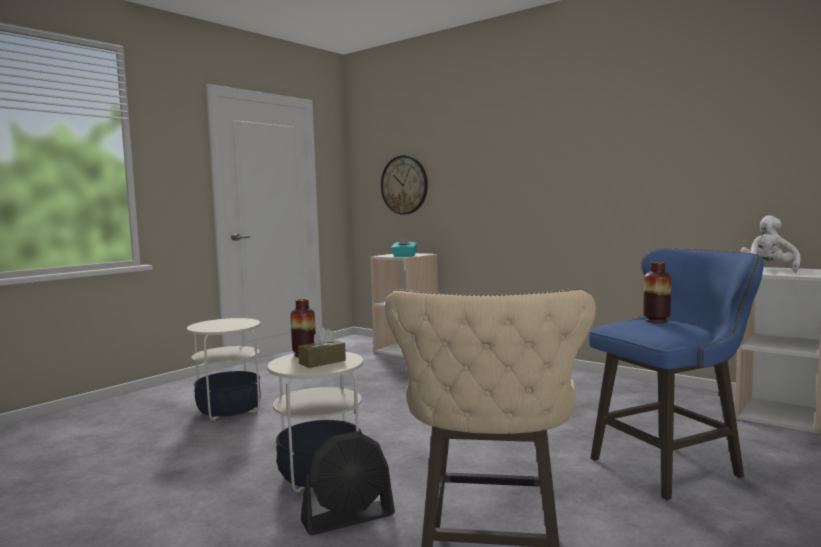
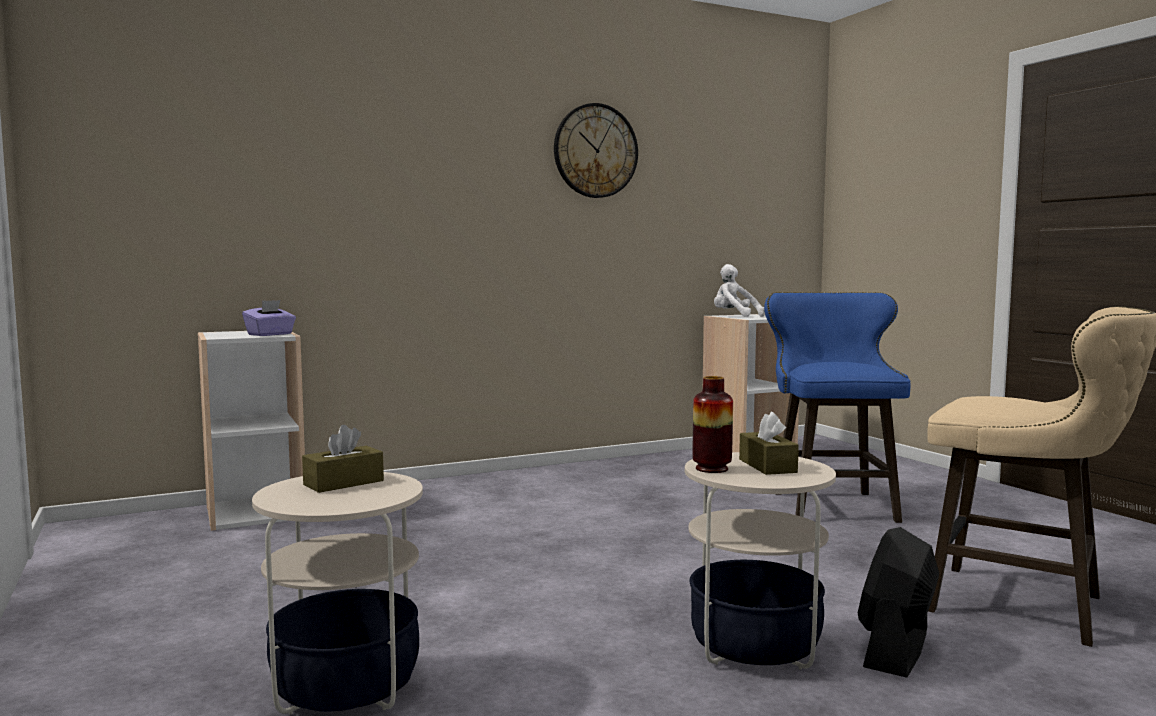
camera: 65 degrees left, 0 degrees up
black fan [301,431,395,535] -> black fan turned 150 degrees counterclockwise [858,527,939,678]
wall clock [381,155,428,215] -> wall clock moved to [554,103,638,198]
turquoise tissue box [391,238,417,257] -> purple tissue box [242,300,296,336]
vase [643,262,671,323] -> none
none -> brown tissue box [302,425,384,493]

